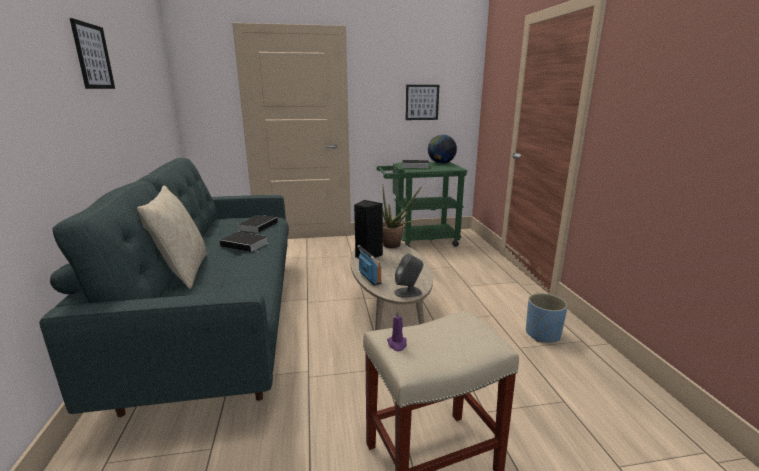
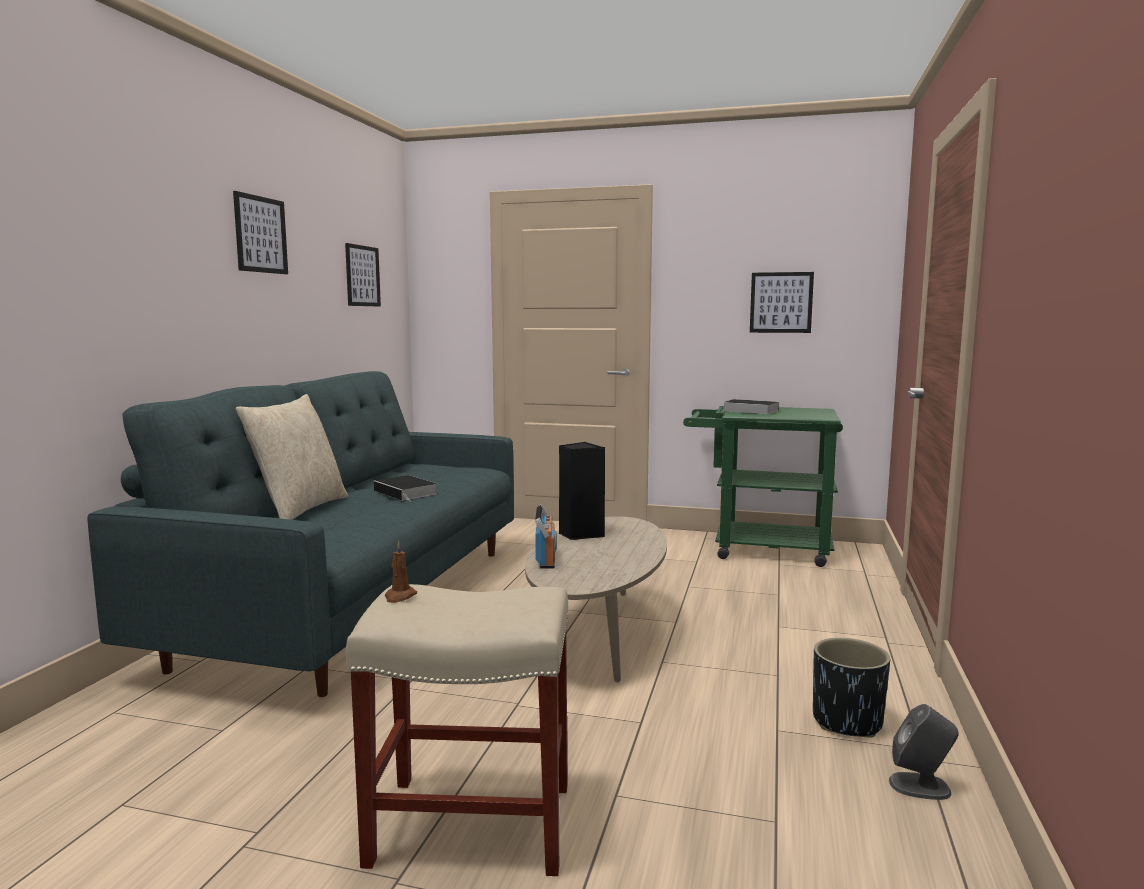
camera: 25 degrees right, 10 degrees down
book [238,215,278,233] -> none
potted plant [383,186,422,248] -> none
purple candle [387,310,407,352] -> brown candle [385,540,417,603]
grey speaker [394,254,424,298] -> grey speaker moved to [889,704,959,800]
globe [428,135,457,164] -> none
blue planter [526,293,568,343] -> black planter [813,638,890,738]
none -> picture [345,243,381,306]

